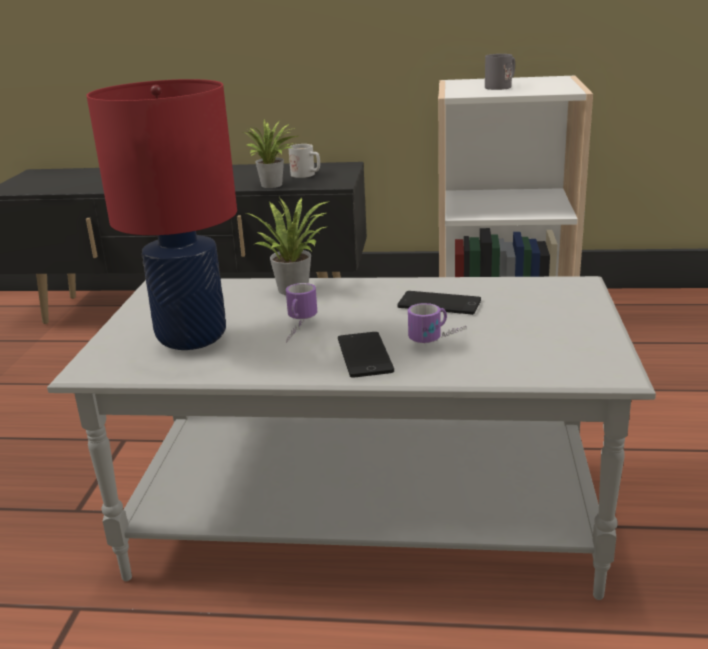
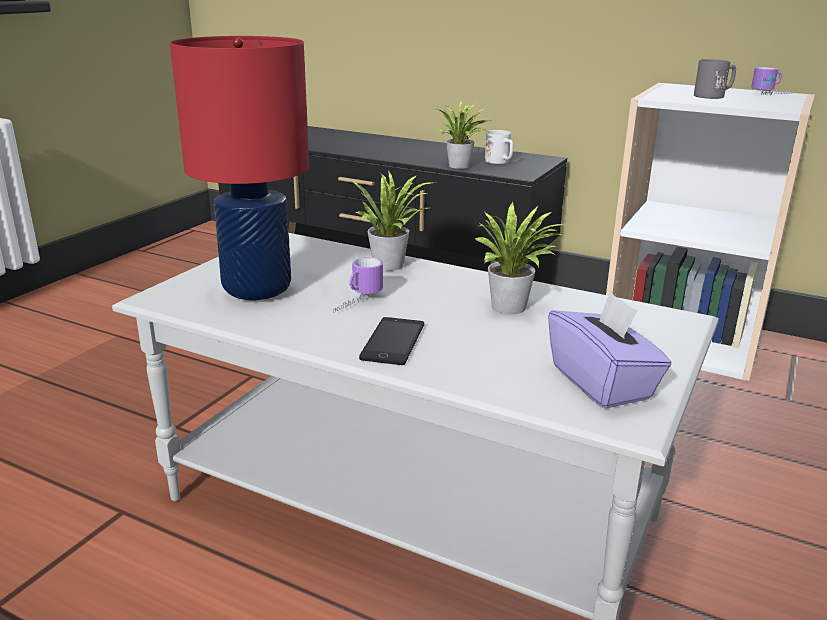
camera: 20 degrees right, 0 degrees up
phone [398,291,481,315] -> potted plant [475,201,567,314]
mug [408,303,467,344] -> mug moved to [751,67,794,94]
none -> purple tissue box [548,291,672,409]

